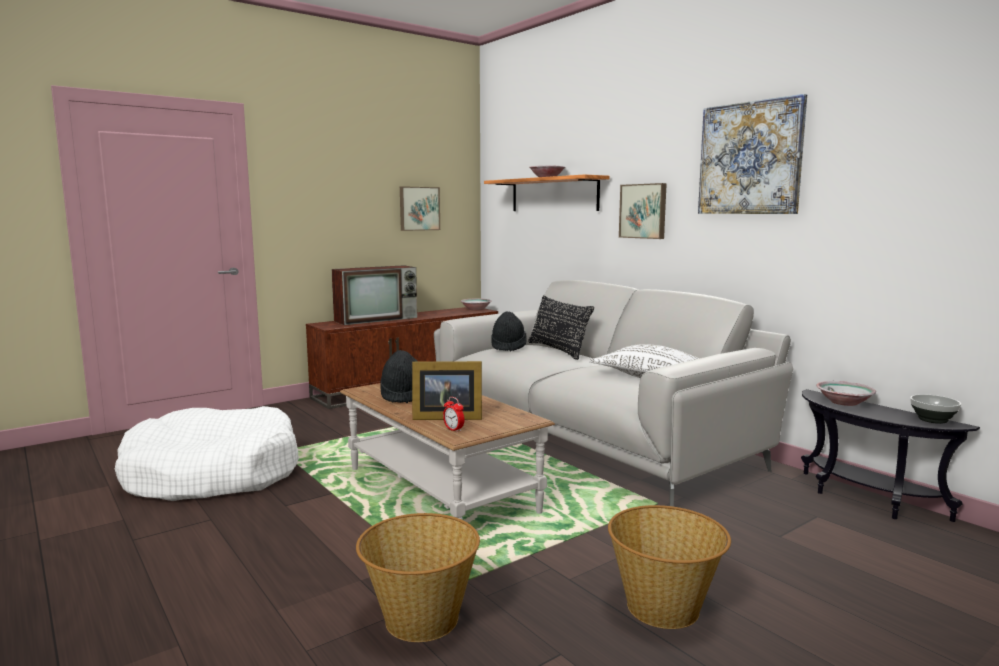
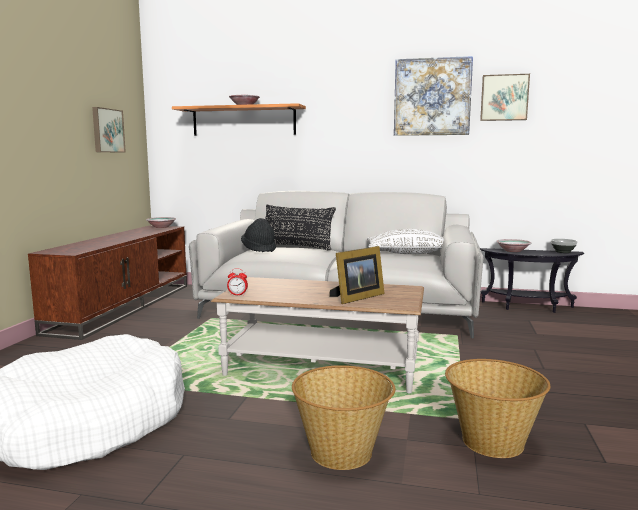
camera: 40 degrees left, 0 degrees up
television [332,265,417,325] -> none
black hat [380,350,418,403] -> none
alarm clock [443,397,465,432] -> alarm clock moved to [227,269,248,296]
basket [608,505,731,629] -> basket moved to [292,365,395,470]
picture [619,183,667,239] -> picture moved to [480,74,530,121]

